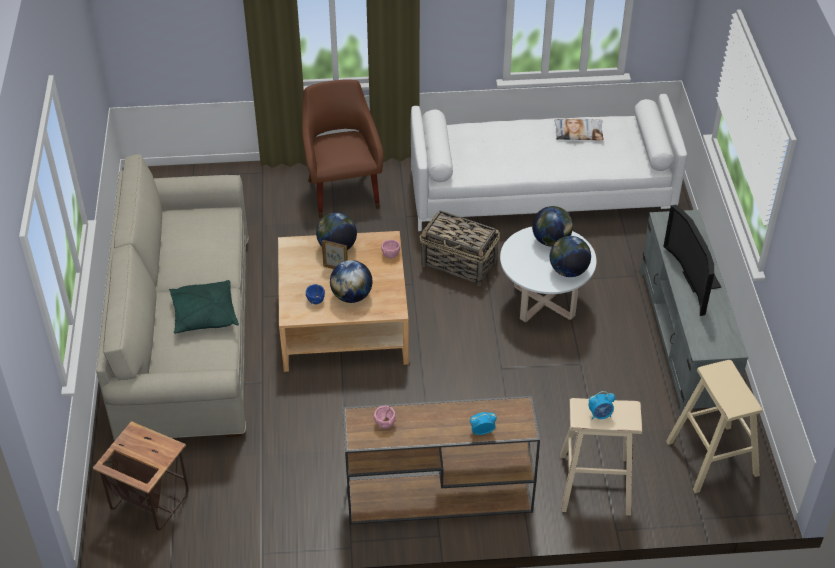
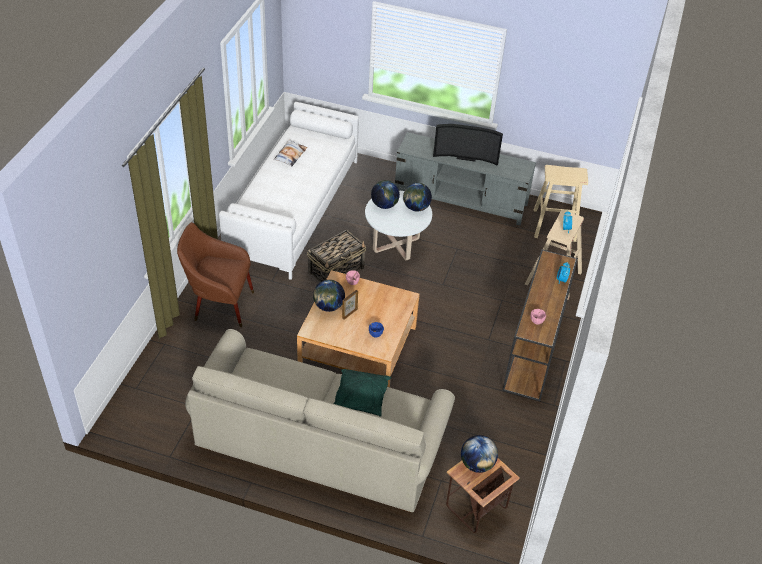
camera: 70 degrees left, 0 degrees up
globe [330,260,373,303] -> globe moved to [461,435,498,473]

